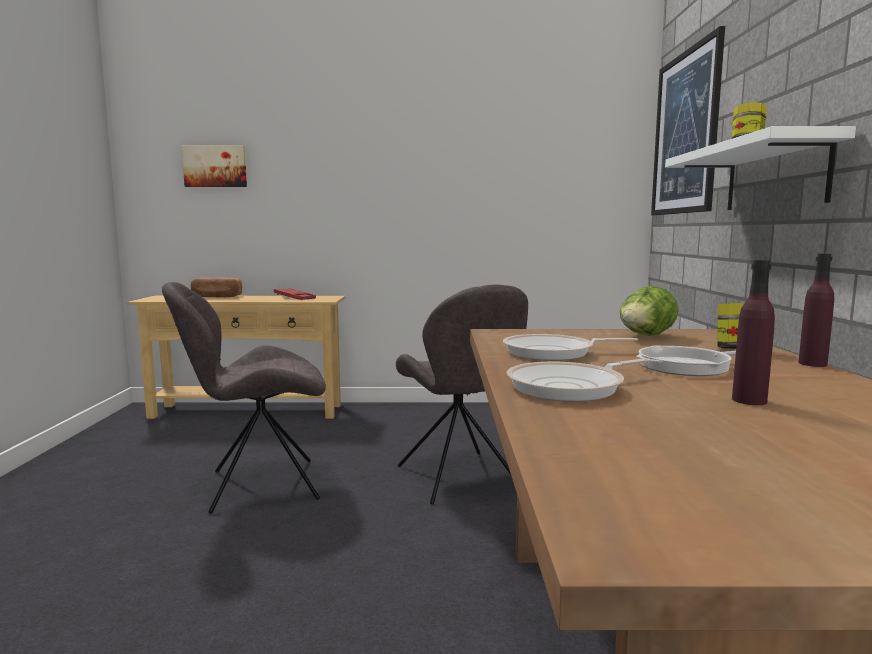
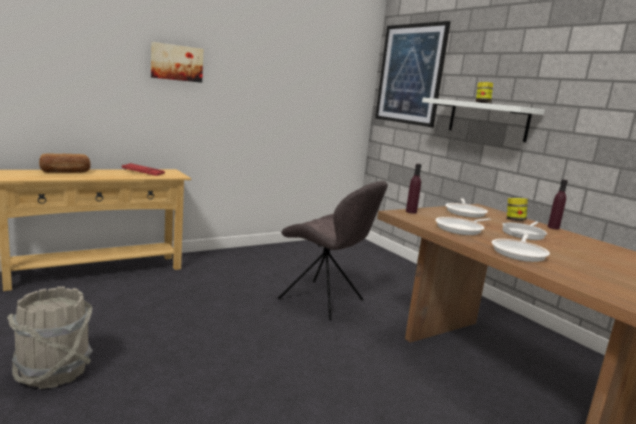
camera: 35 degrees left, 5 degrees up
grey chair [162,282,326,514] -> none
picture [182,145,247,187] -> picture moved to [151,42,204,83]
lettuce [620,286,679,336] -> frying pan [446,198,488,218]
purple bottle [732,260,775,405] -> purple bottle moved to [406,164,421,214]
none -> grey bucket [7,286,93,389]

